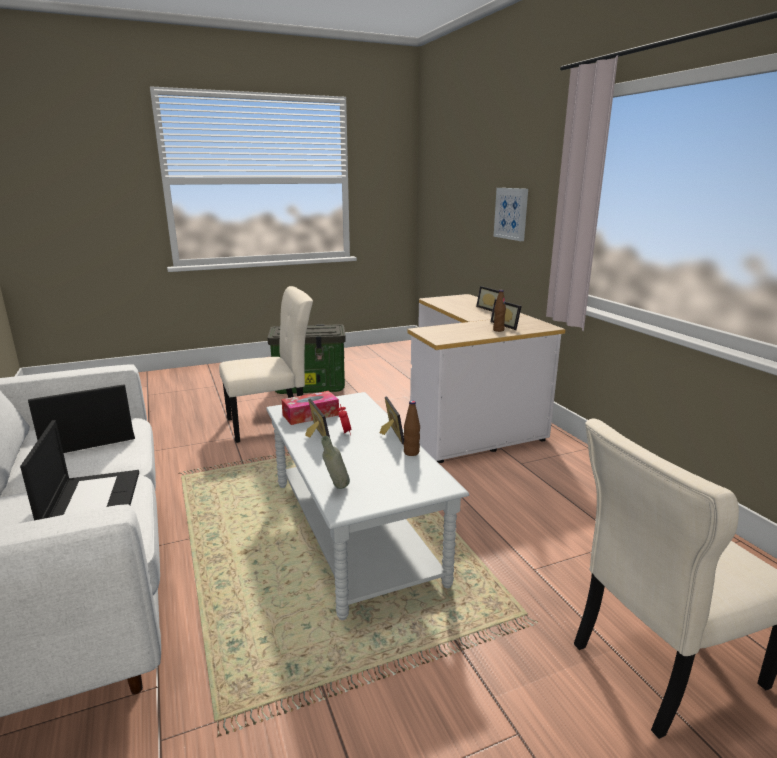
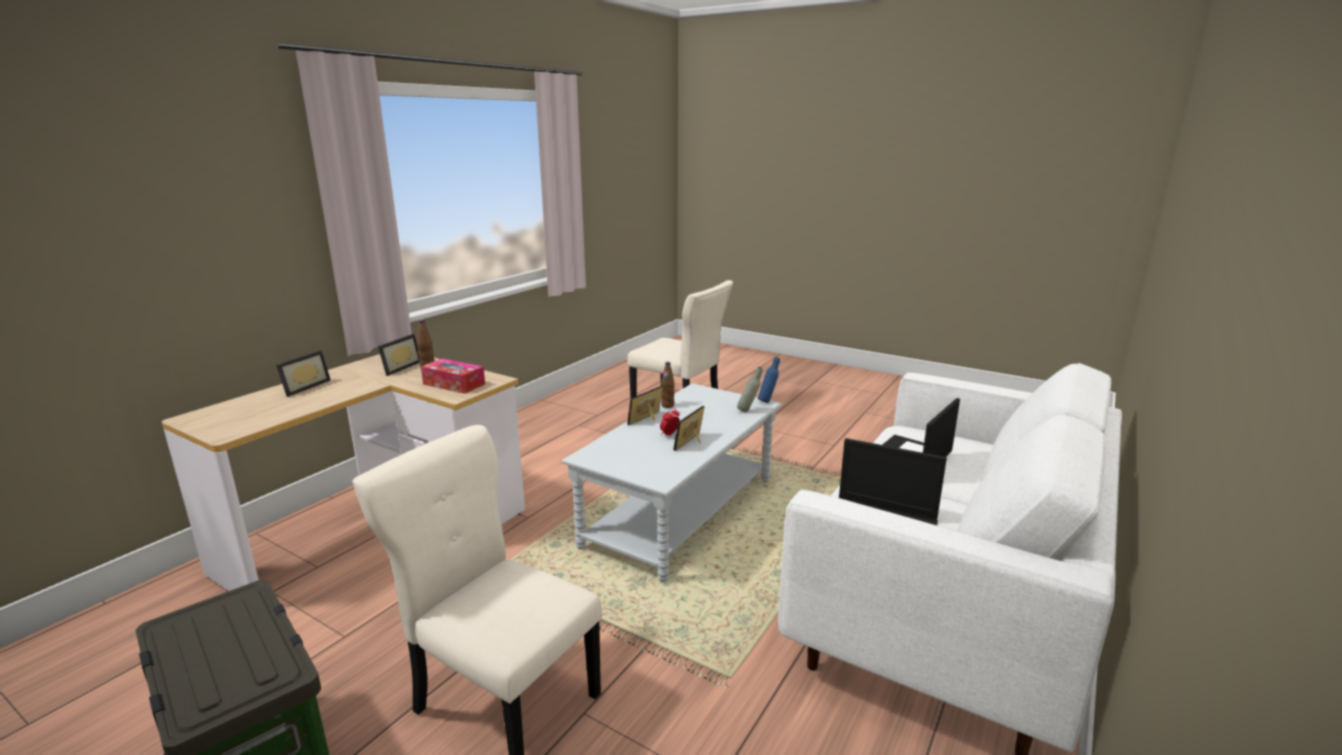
camera: 125 degrees left, 0 degrees up
tissue box [281,391,339,425] -> tissue box moved to [421,358,485,394]
picture [493,188,528,241] -> none
none -> blue bottle [758,357,780,403]

